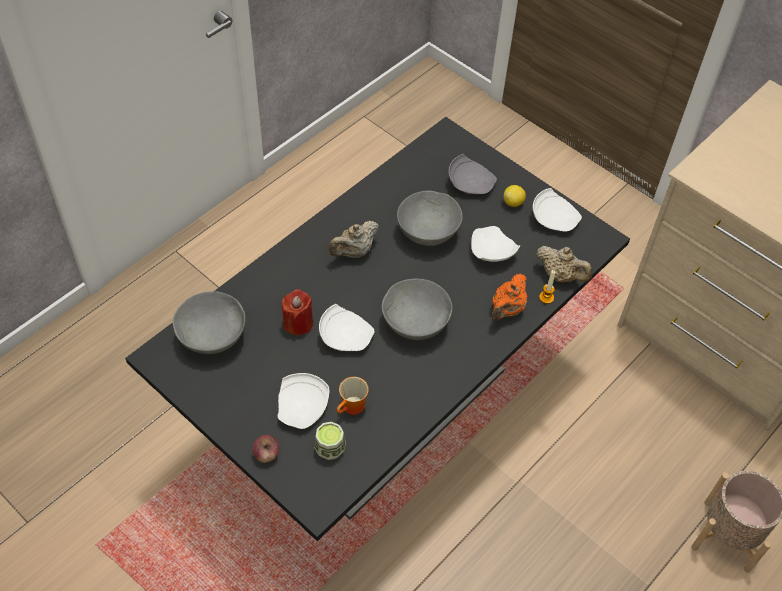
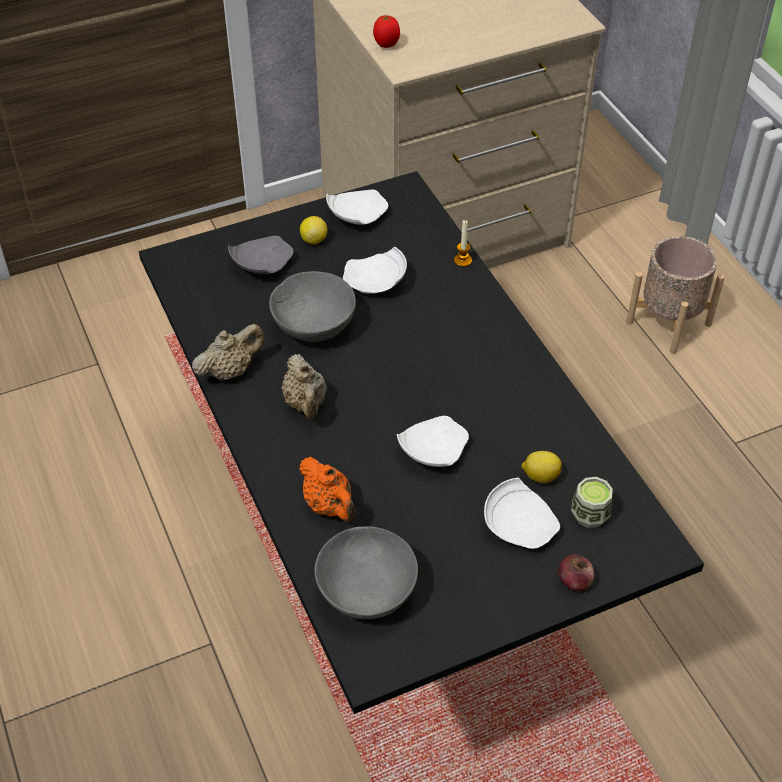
camera: 65 degrees left, 5 degrees down
red candle [282,289,313,335] -> none
mug [336,377,369,415] -> lemon [521,451,562,483]
grey bowl [382,279,452,340] -> none
orange teapot [492,274,527,320] -> orange teapot moved to [299,457,355,522]
beige teapot [536,246,592,282] -> beige teapot moved to [192,324,265,381]
none -> tomato [373,14,400,48]

